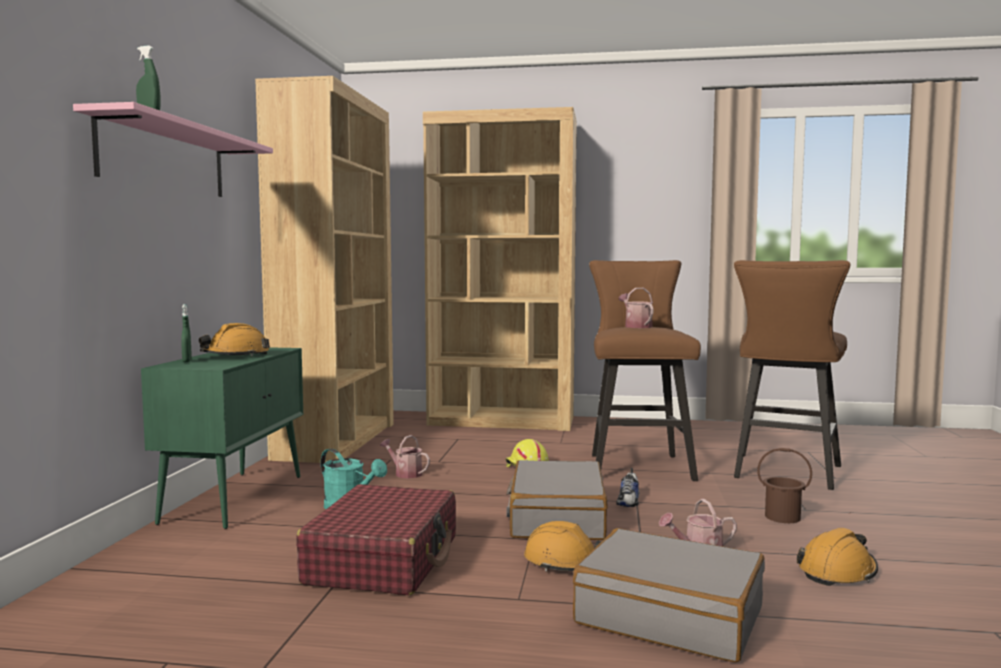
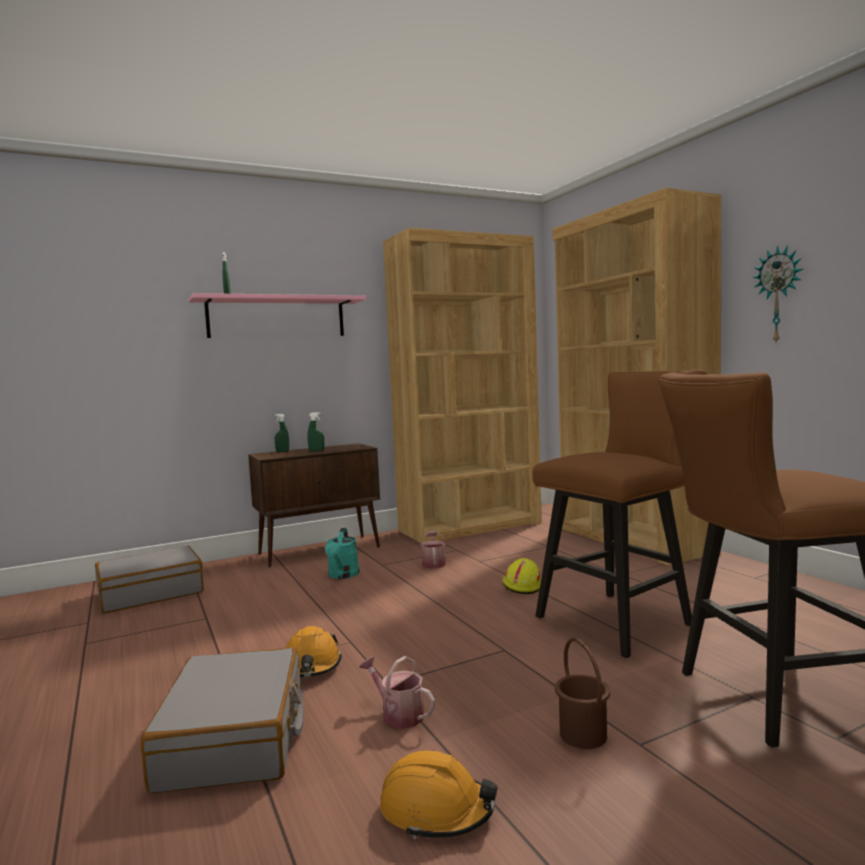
camera: 55 degrees right, 0 degrees up
green cabinet [141,347,303,529] -> brown cabinet [248,443,380,567]
orange hard hat [199,323,270,356] -> green spray bottle [307,412,324,451]
red suitcase [296,484,456,595] -> none
grey suitcase [506,460,608,540] -> grey suitcase moved to [95,546,203,614]
shoe [616,468,639,507] -> none
watering can [619,288,654,328] -> none
none -> wall clock [752,245,803,345]

